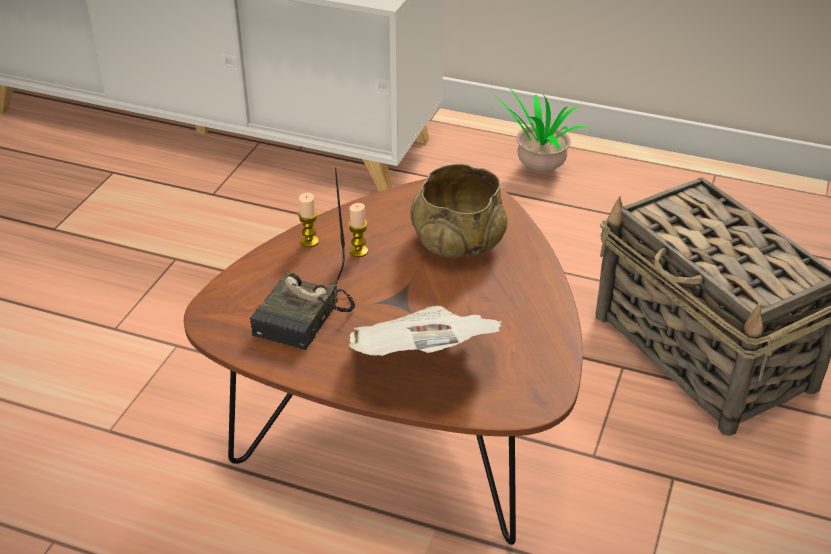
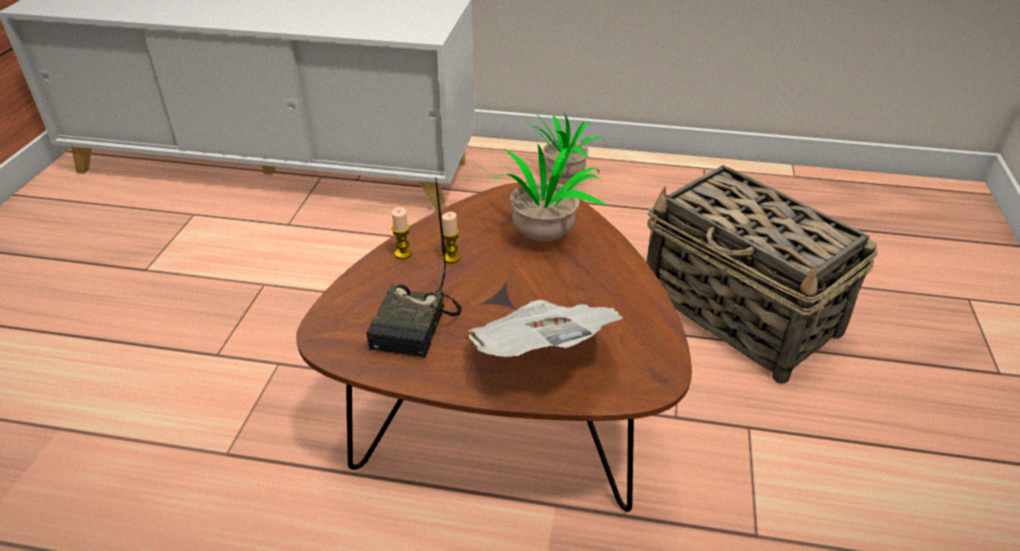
camera: 10 degrees left, 0 degrees up
beige bowl [410,164,507,258] -> potted plant [467,145,606,242]

